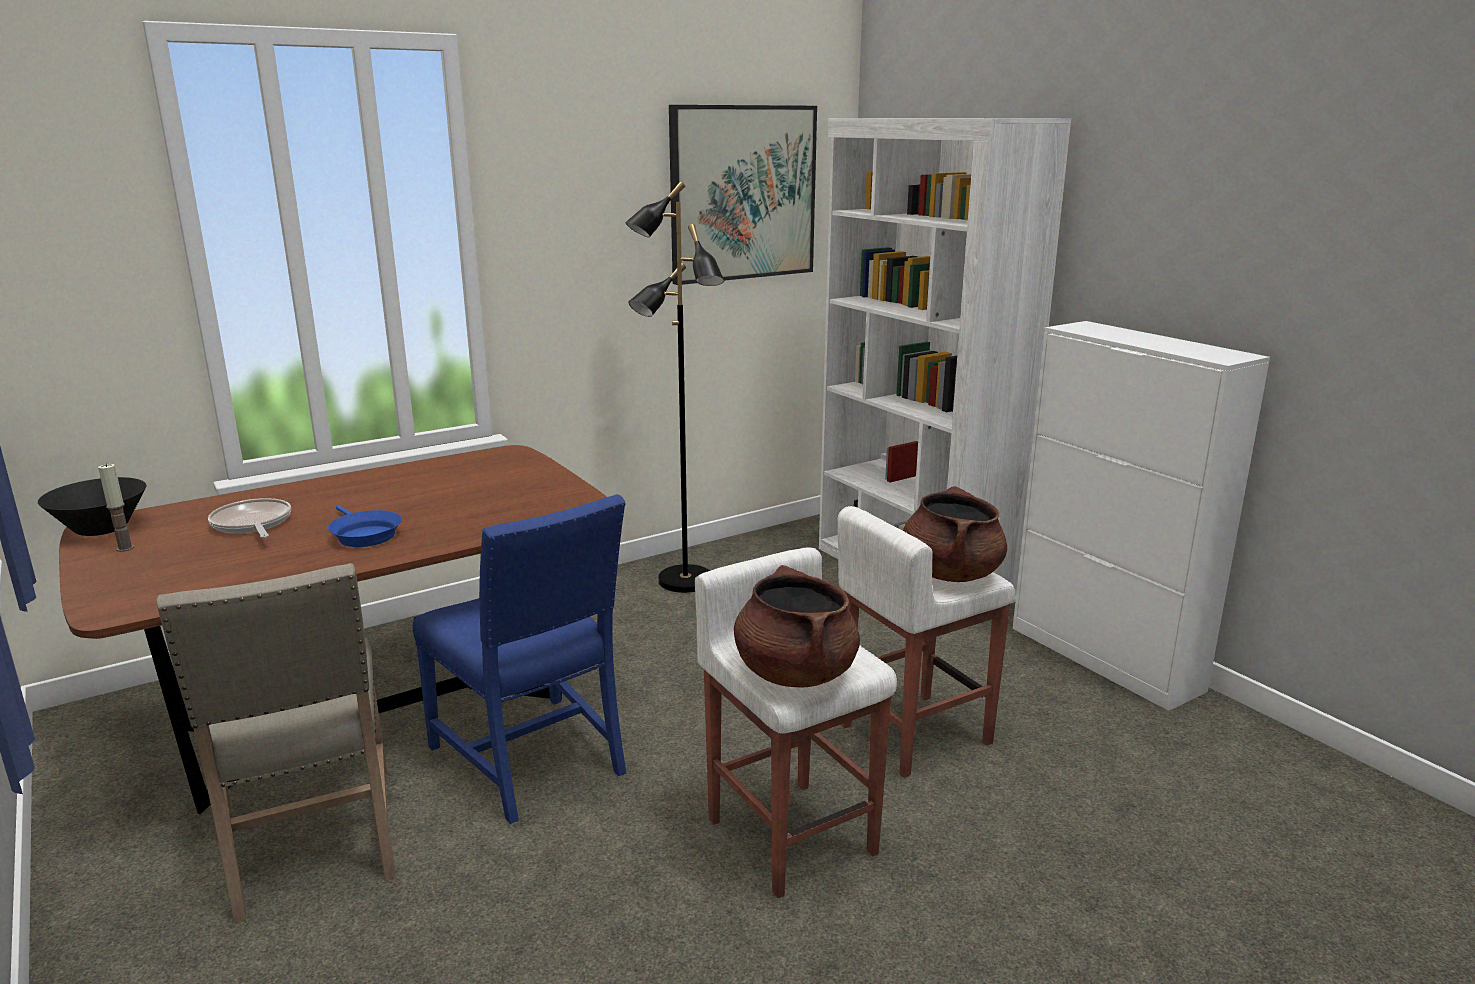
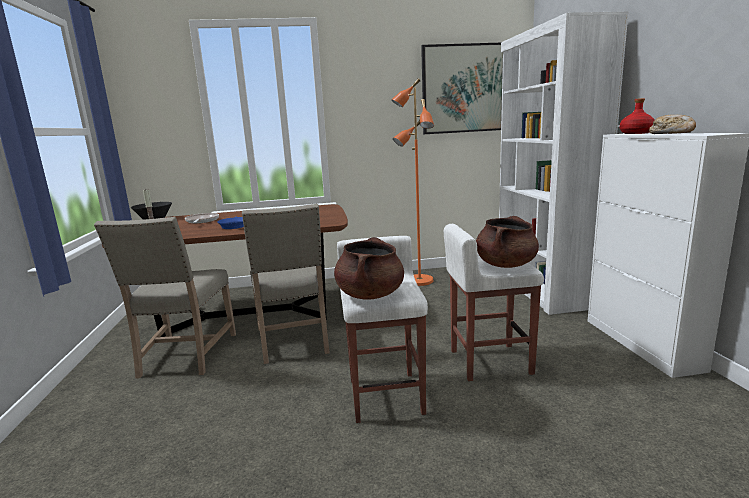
camera: 25 degrees right, 5 degrees down
blue chair [413,494,626,824] -> beige chair [242,204,330,364]
black floor lamp [625,181,724,593] -> orange floor lamp [392,78,434,286]
none -> red bottle [620,98,655,134]
none -> bread [649,115,696,134]

